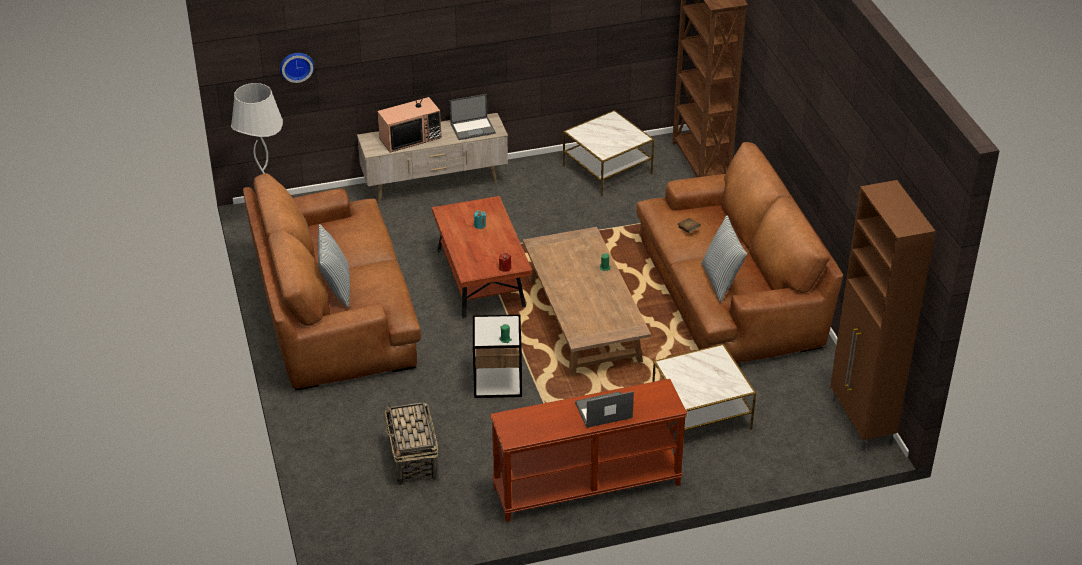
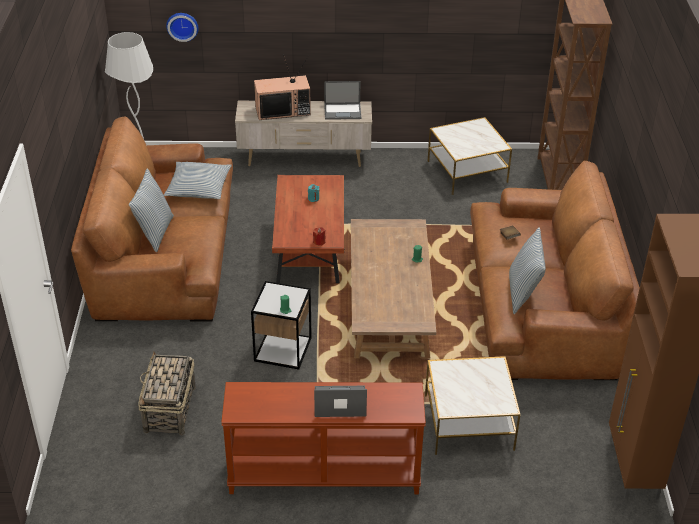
camera: 15 degrees right, 0 degrees up
none -> pillow [164,162,232,199]

